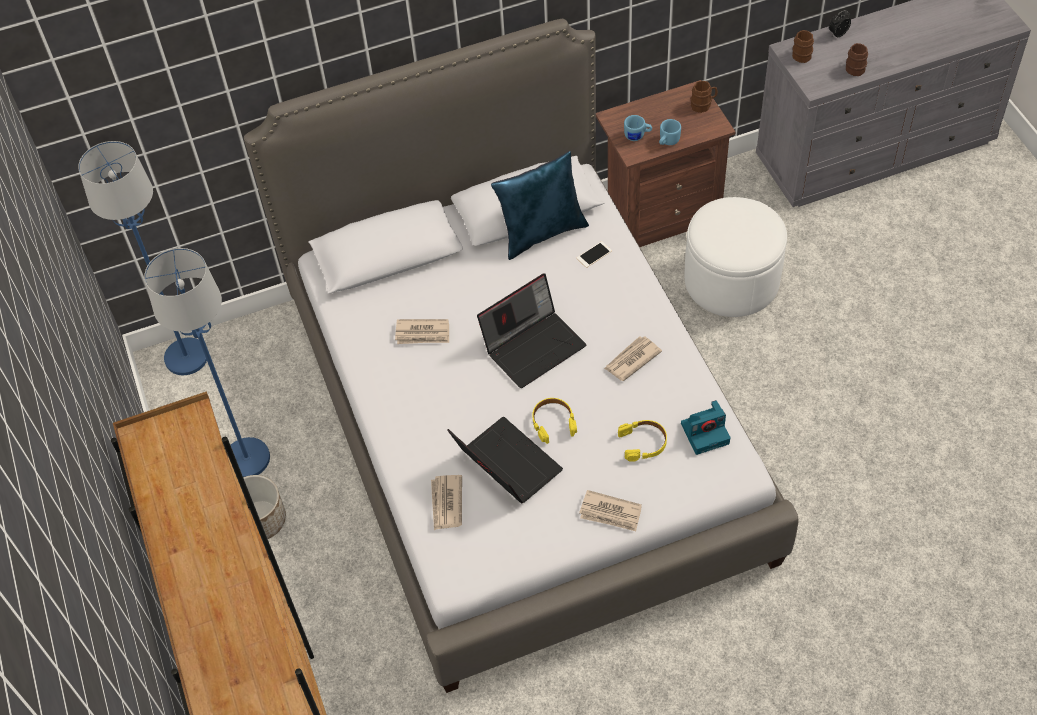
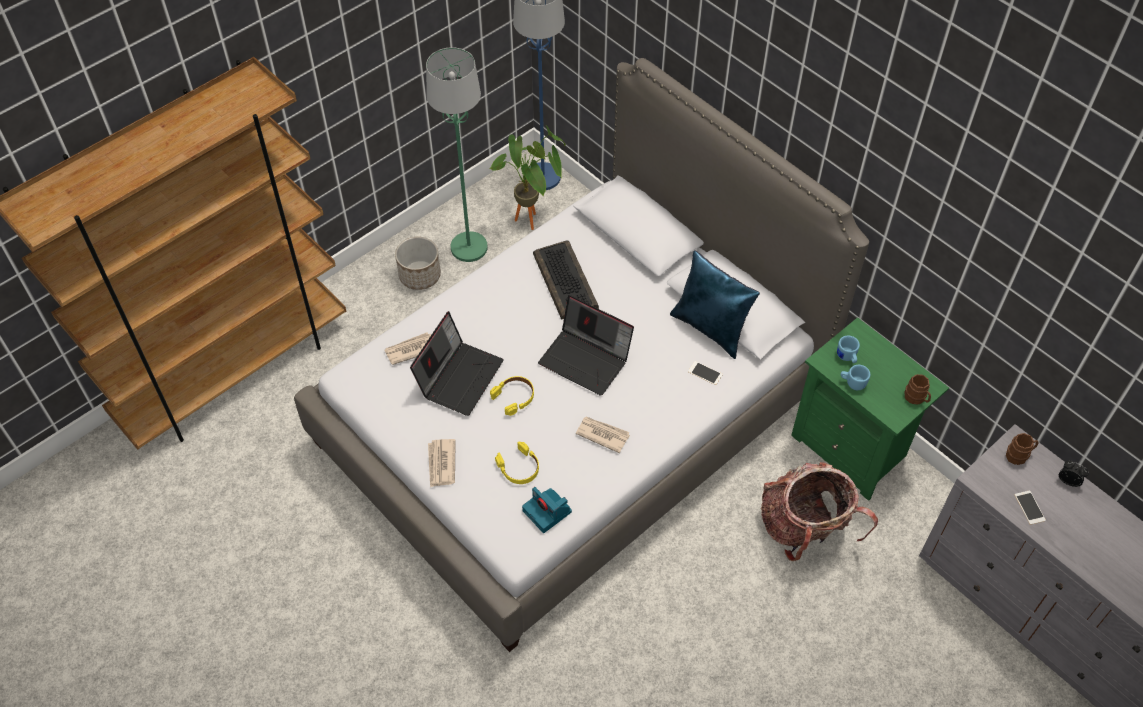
camera: 65 degrees right, 0 degrees up
blue floor lamp [144,248,270,477] -> green floor lamp [426,47,488,262]
newspaper [395,319,449,344] -> keyboard [533,241,599,319]
brown nightstand [596,80,735,247] -> green nightstand [791,317,949,501]
white ottoman [684,197,787,317] -> backpack [761,462,878,561]
brown mug [846,43,868,76] -> phone [1015,491,1046,525]
none -> potted plant [489,125,566,230]

